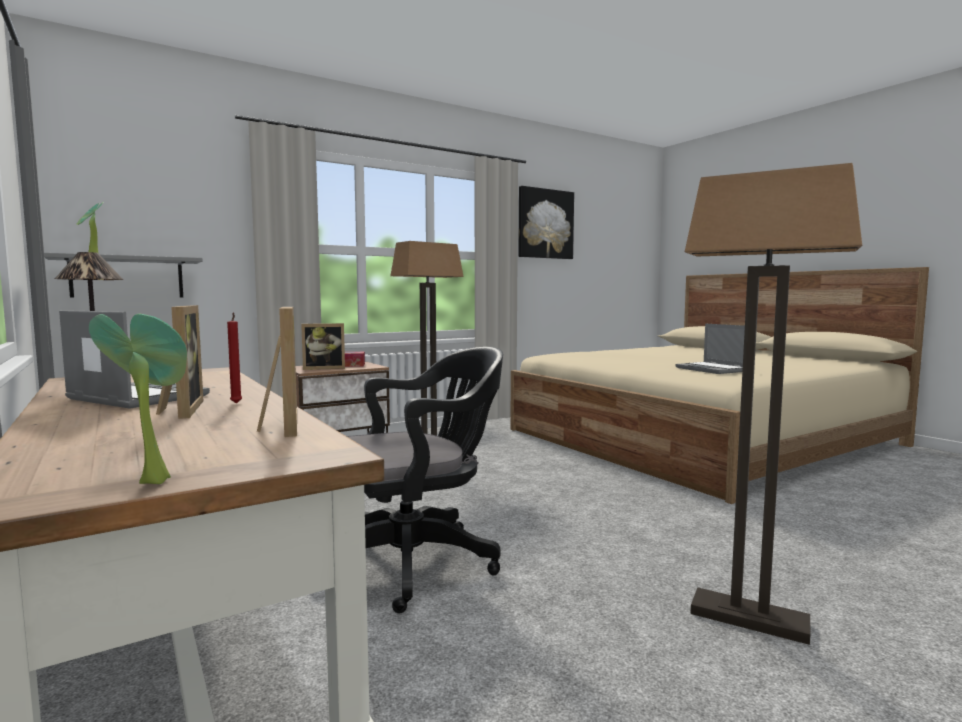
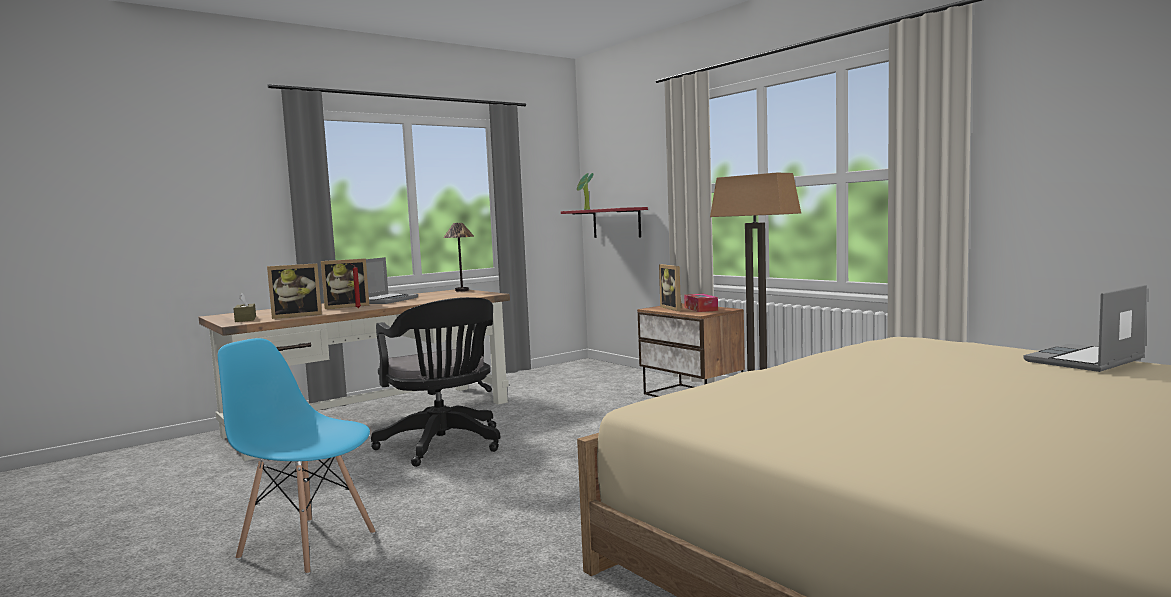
camera: 85 degrees right, 0 degrees up
grey shelf [44,253,203,298] -> red shelf [561,207,648,238]
potted plant [89,314,187,484] -> none
picture [518,186,574,259] -> none
laptop [675,324,745,374] -> laptop moved to [1023,285,1147,372]
floor lamp [684,163,862,645] -> blue chair [218,338,376,575]
none -> brown tissue box [233,292,256,322]

